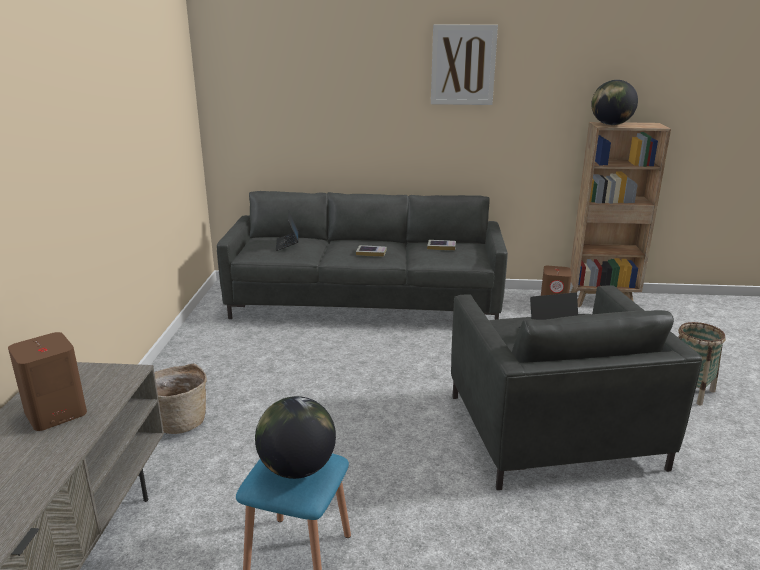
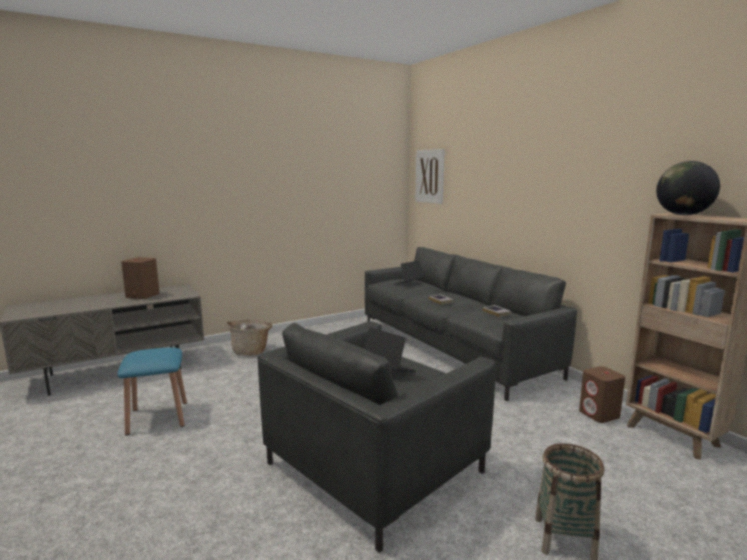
camera: 55 degrees right, 10 degrees down
globe [255,396,336,479] -> none
picture [431,24,498,105] -> picture moved to [415,149,445,204]

